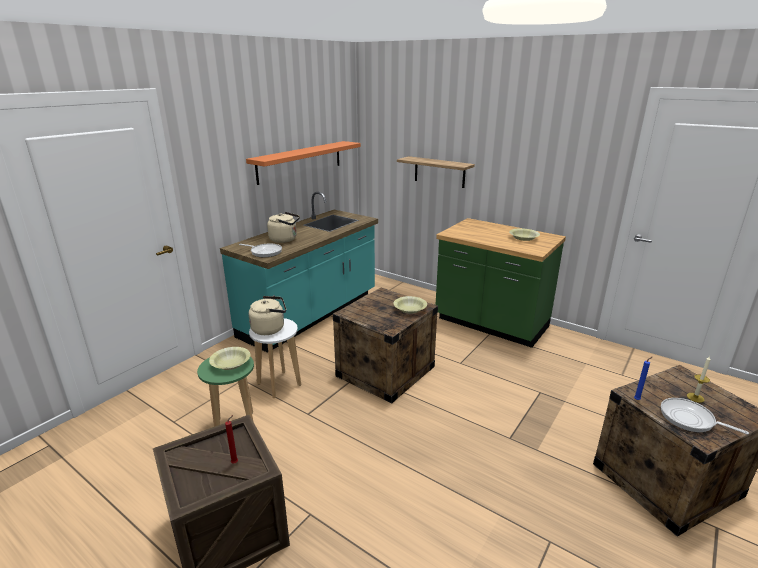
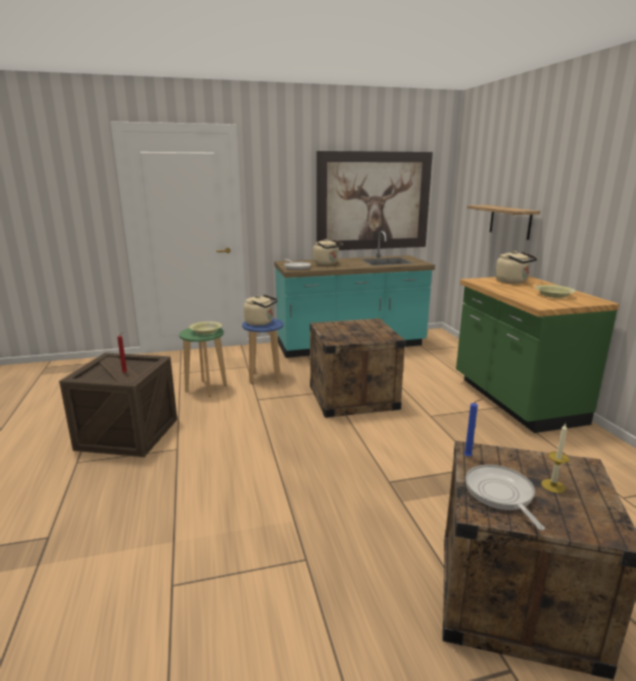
camera: 40 degrees right, 5 degrees down
orange shelf [246,141,361,185] -> picture [316,151,433,250]
white stool [249,318,301,398] -> blue stool [242,318,284,383]
yellow bowl [393,296,427,314] -> none
none -> beige kettle [495,251,538,284]

